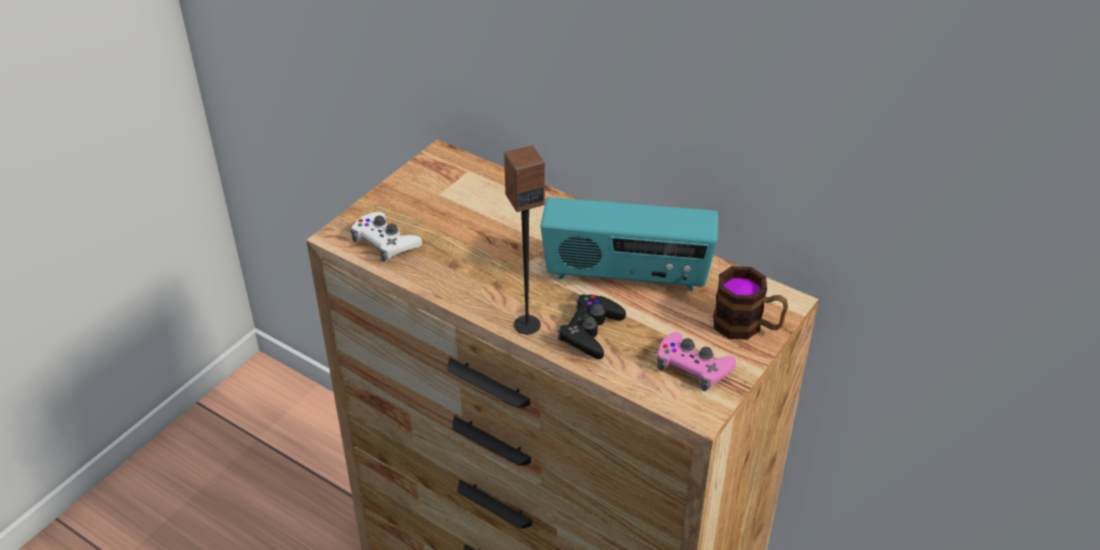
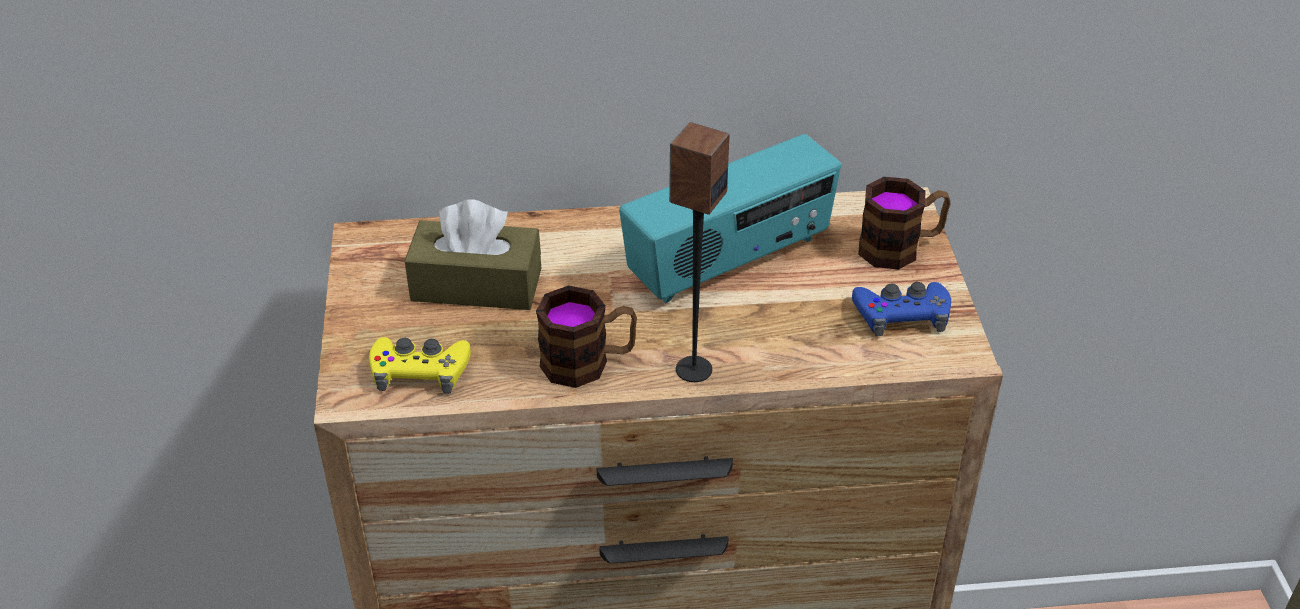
camera: 40 degrees left, 0 degrees up
white game controller [350,212,422,262] -> yellow game controller [369,337,471,394]
black game controller [557,294,626,359] -> none
pink game controller [657,332,736,391] -> blue game controller [852,282,951,336]
none -> brown tissue box [405,199,541,310]
none -> mug [536,286,637,388]

